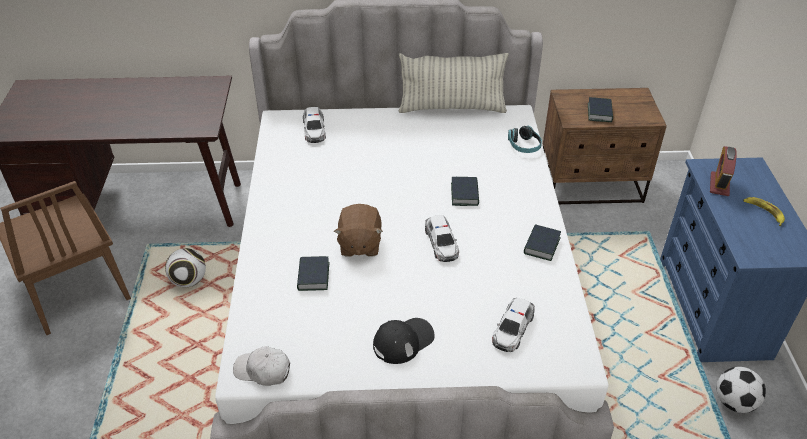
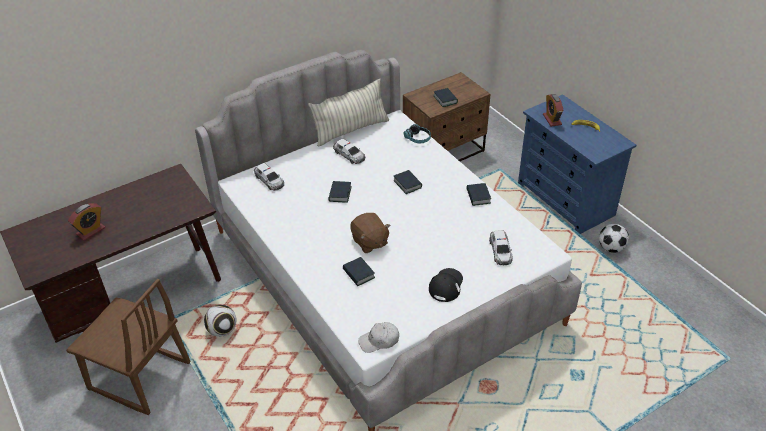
camera: 30 degrees left, 0 degrees up
toy car [425,215,459,262] -> toy car moved to [333,139,365,164]
none -> alarm clock [68,203,105,241]
none -> book [328,181,352,203]

